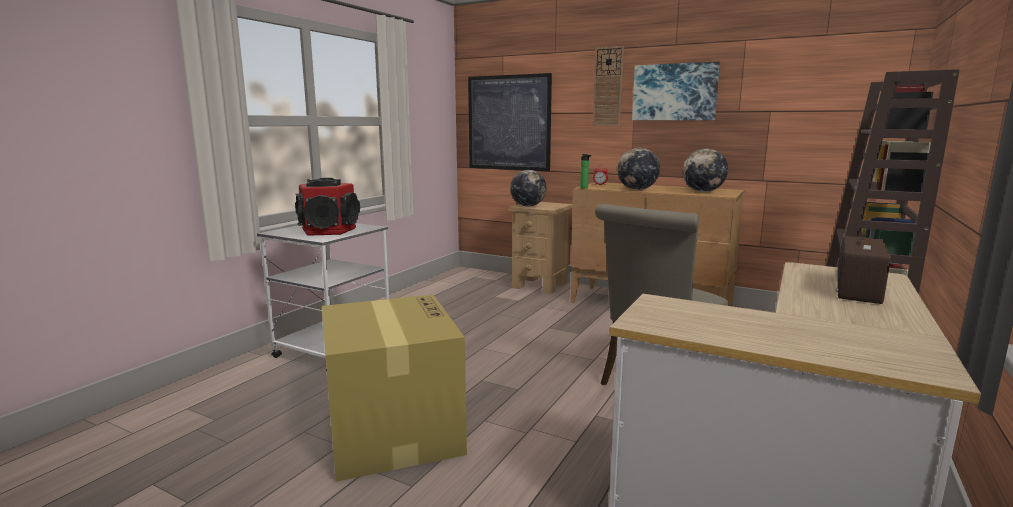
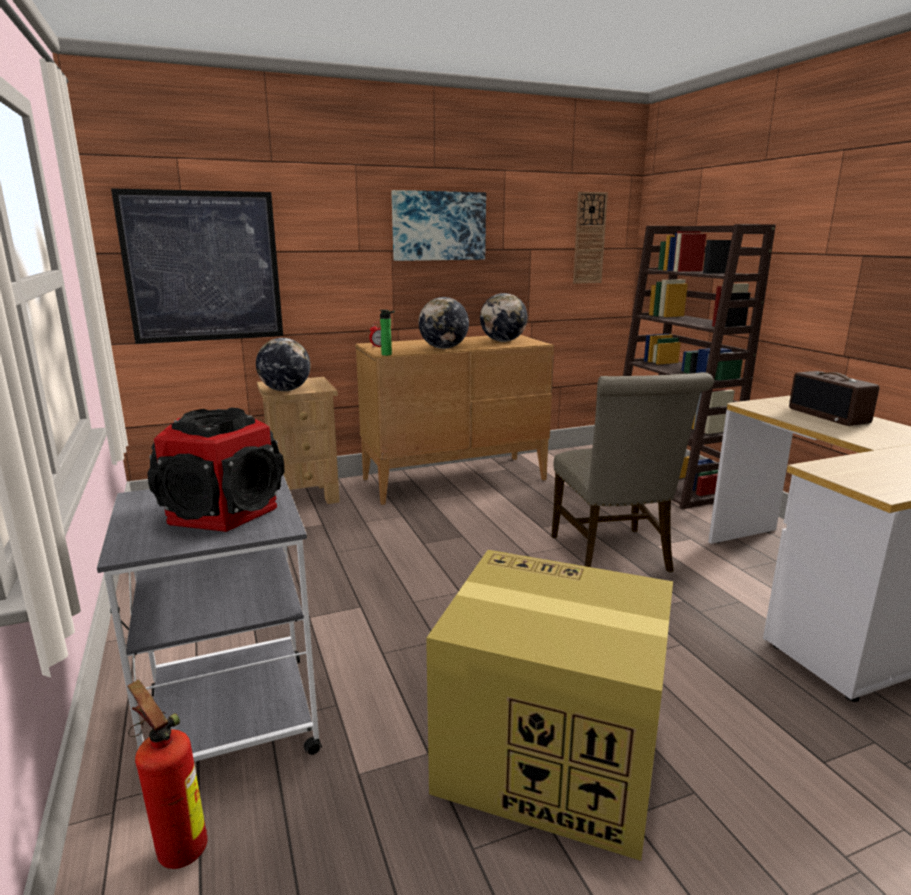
camera: 50 degrees left, 5 degrees up
wall clock [593,46,624,126] -> wall clock moved to [573,192,608,284]
none -> fire extinguisher [127,680,208,869]

